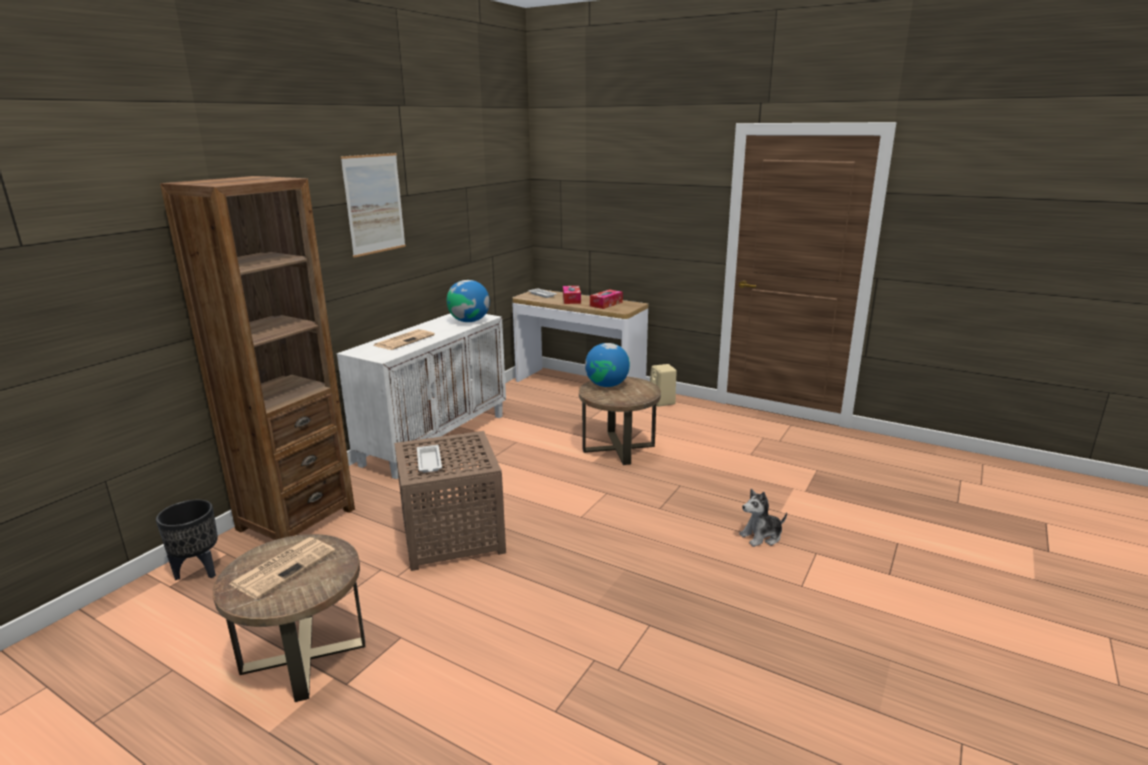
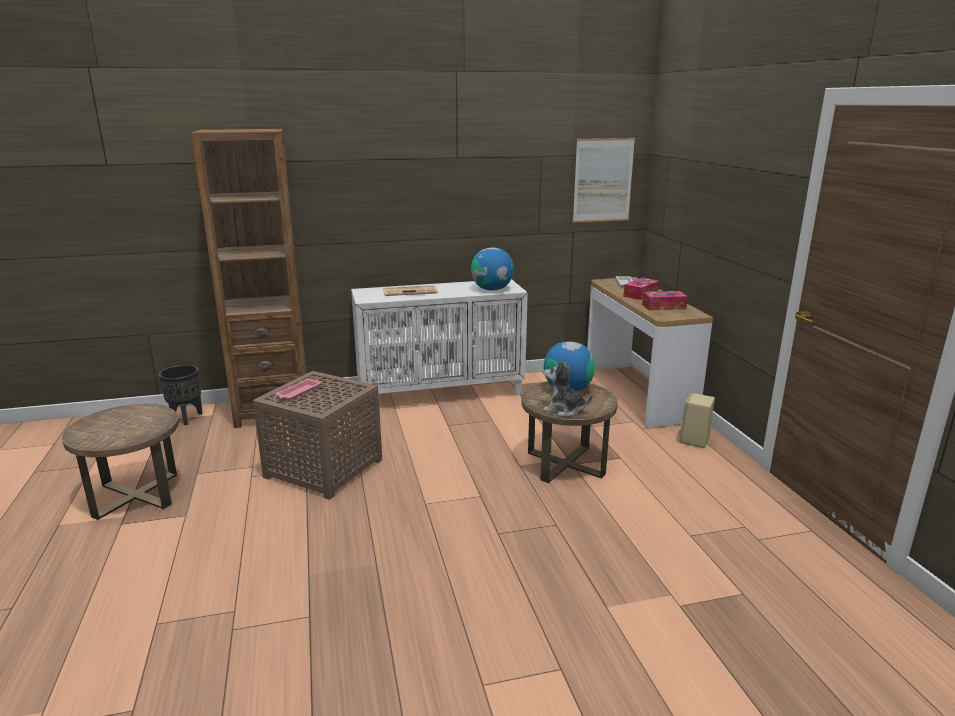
camera: 45 degrees right, 0 degrees up
newspaper [230,537,335,599] -> none
picture [340,153,406,258] -> picture moved to [573,138,635,223]
white tray [417,445,442,473] -> pink tray [275,378,322,400]
plush toy [739,489,787,547] -> plush toy moved to [543,361,592,417]

